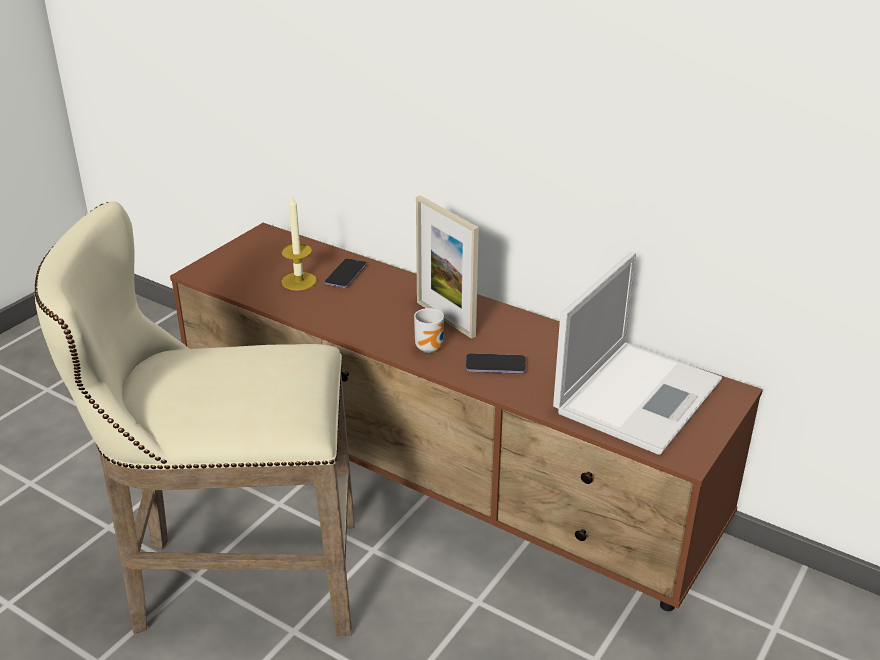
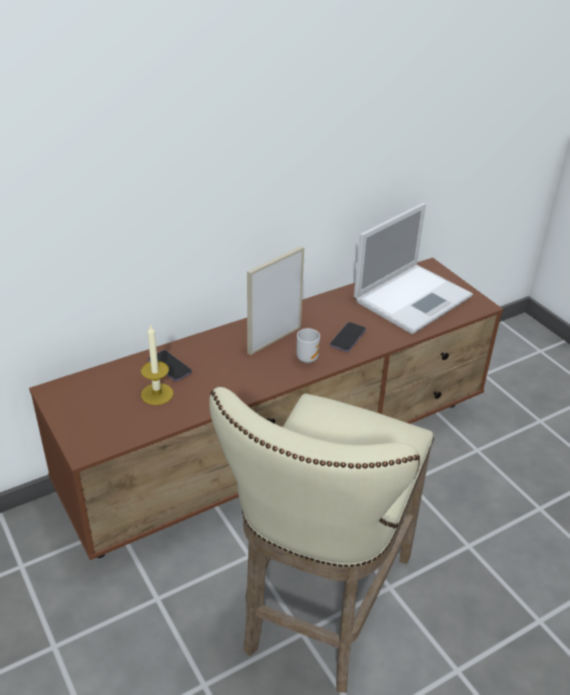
camera: 65 degrees left, 5 degrees up
picture frame [416,195,479,339] -> picture frame turned 150 degrees clockwise [247,246,304,355]
laptop [553,252,722,455] -> laptop turned 75 degrees clockwise [354,203,473,334]

